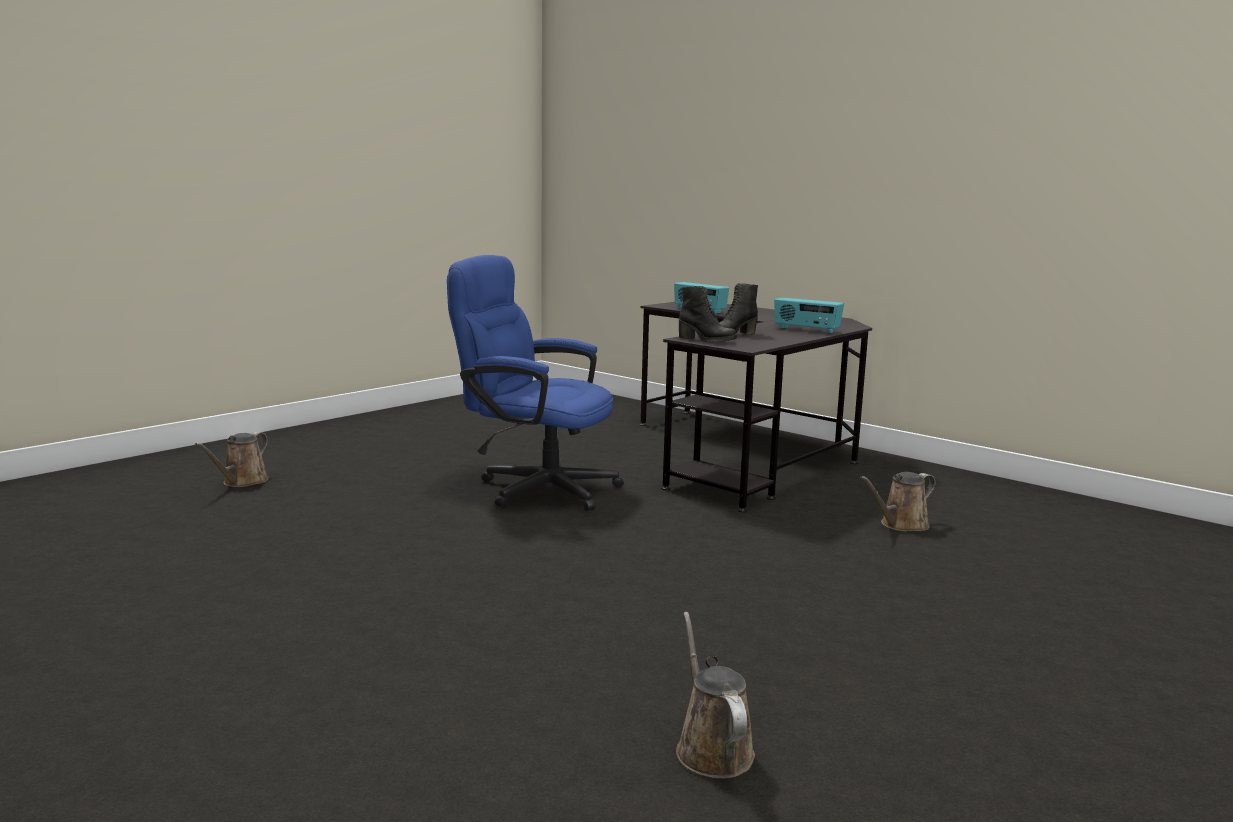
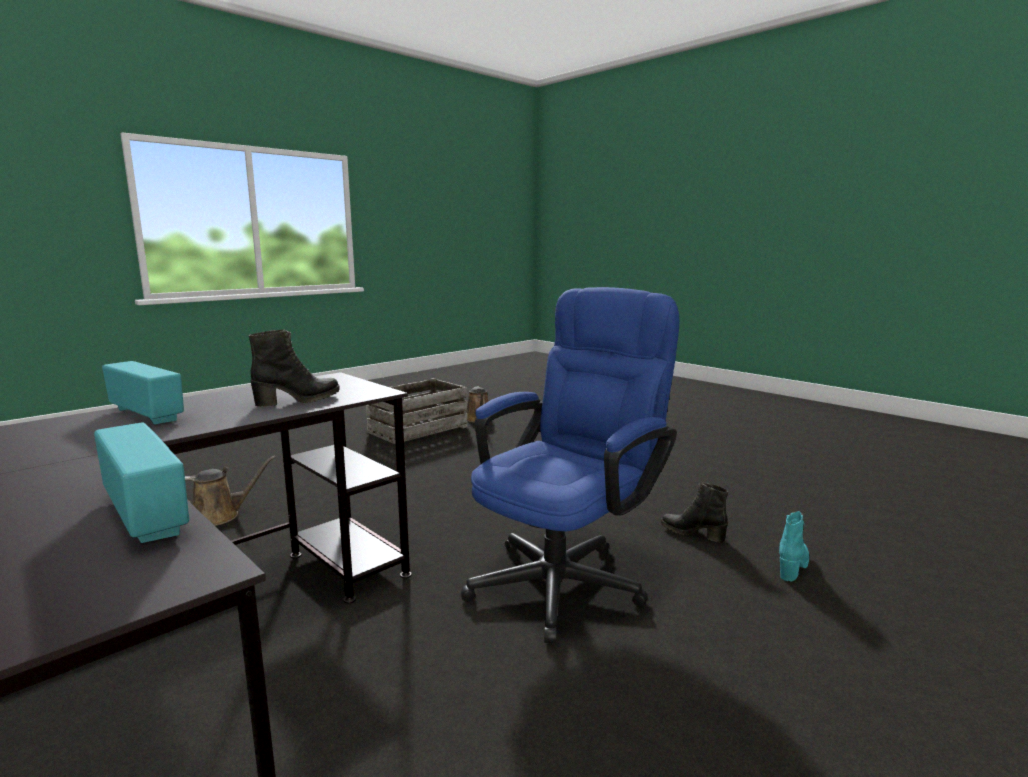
camera: 175 degrees left, 0 degrees up
brown watering can [195,432,269,487] -> none
blue office chair [447,255,624,511] -> blue office chair turned 75 degrees counterclockwise [461,287,679,643]
black boot [679,286,737,342] -> black boot moved to [661,483,728,543]
none -> crate [366,378,467,445]
none -> turquoise boot [779,511,809,582]

